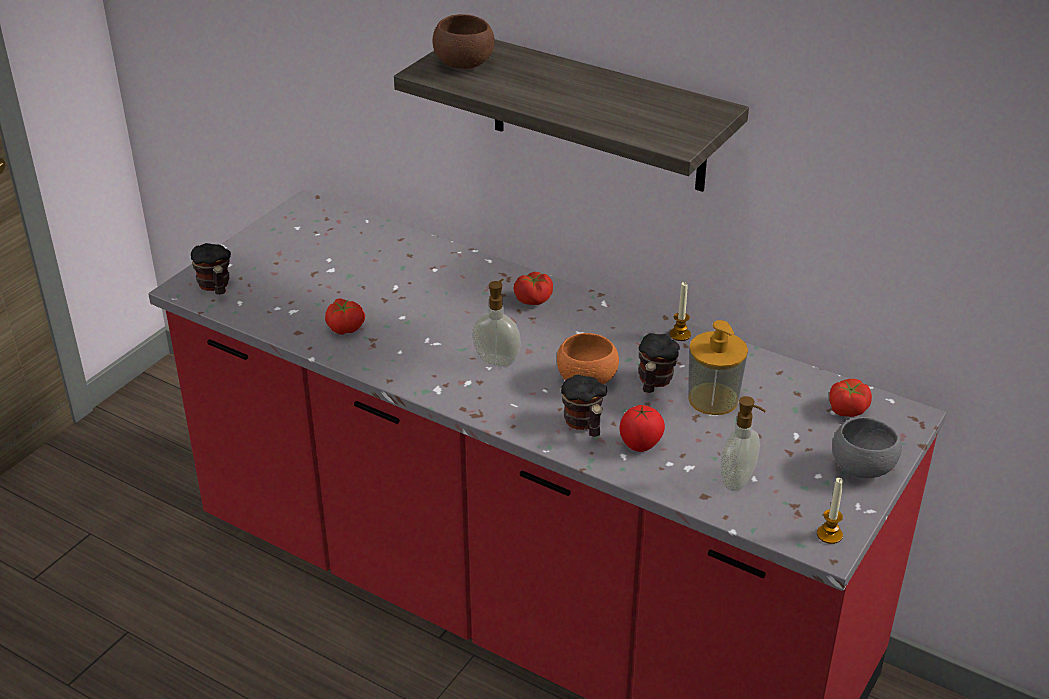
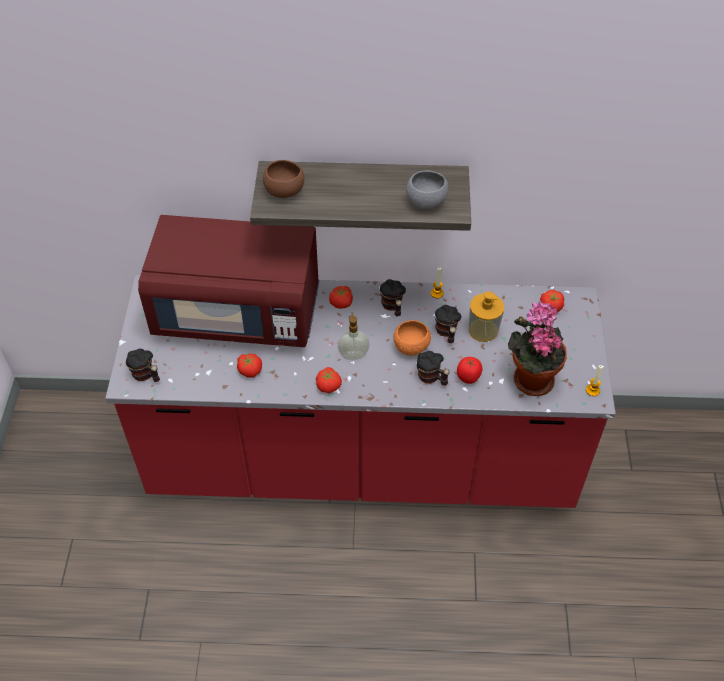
camera: 30 degrees left, 15 degrees up
soap dispenser [721,396,766,491] -> potted plant [508,301,567,396]
grey bowl [832,417,902,478] -> grey bowl moved to [406,170,448,209]
none -> red microwave [138,215,319,347]
none -> tomato [316,367,342,393]
none -> mug [380,279,406,317]

